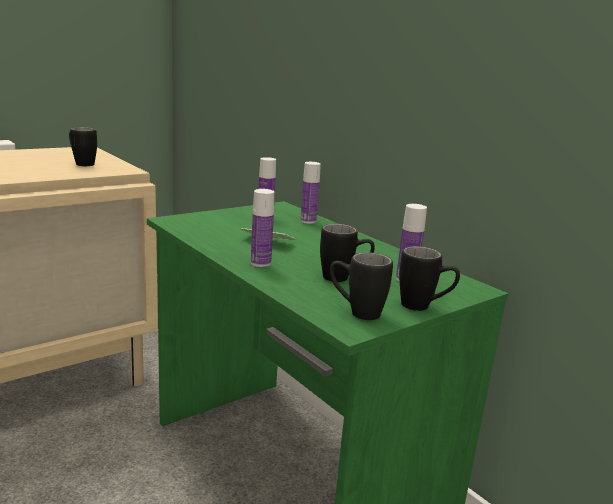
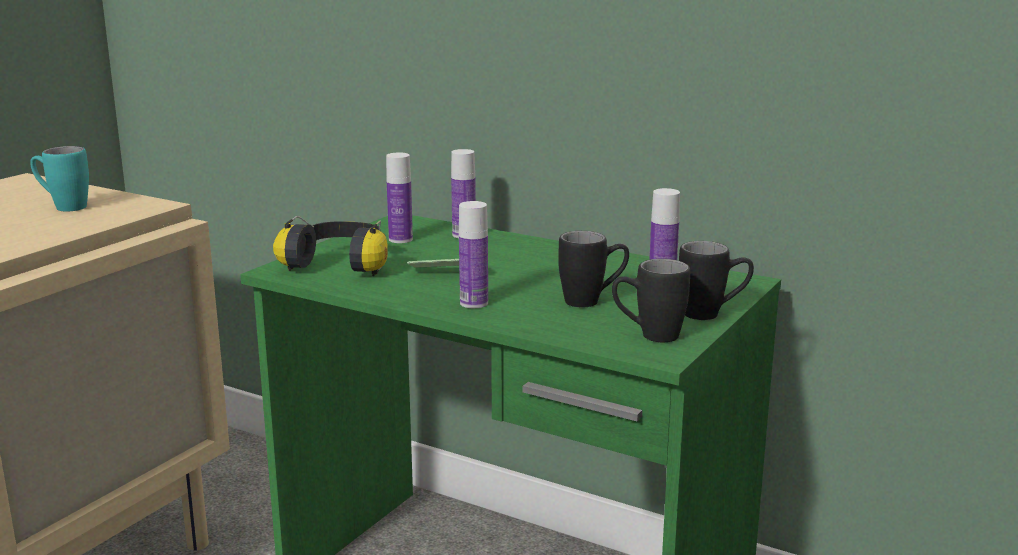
camera: 20 degrees left, 0 degrees up
black mug [69,127,97,166] -> turquoise mug [30,146,89,212]
none -> headphones [273,216,388,276]

